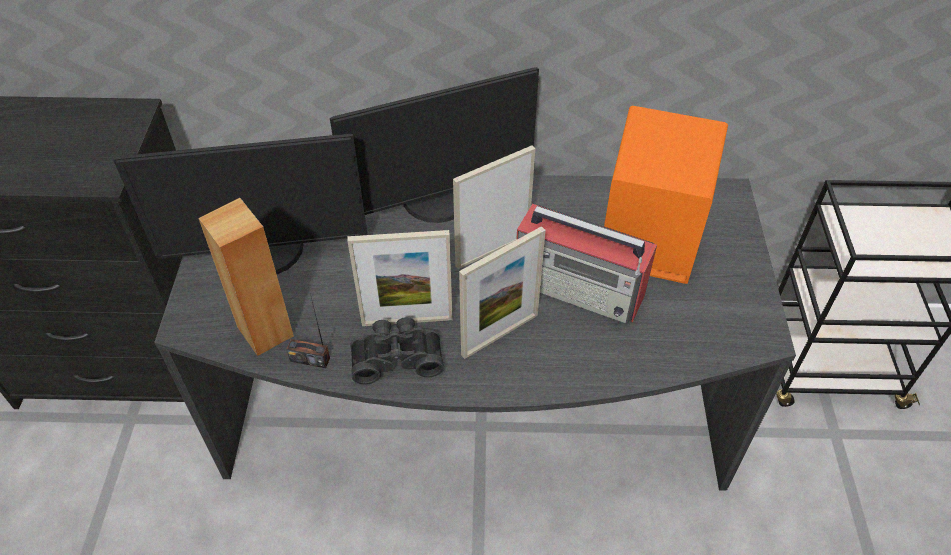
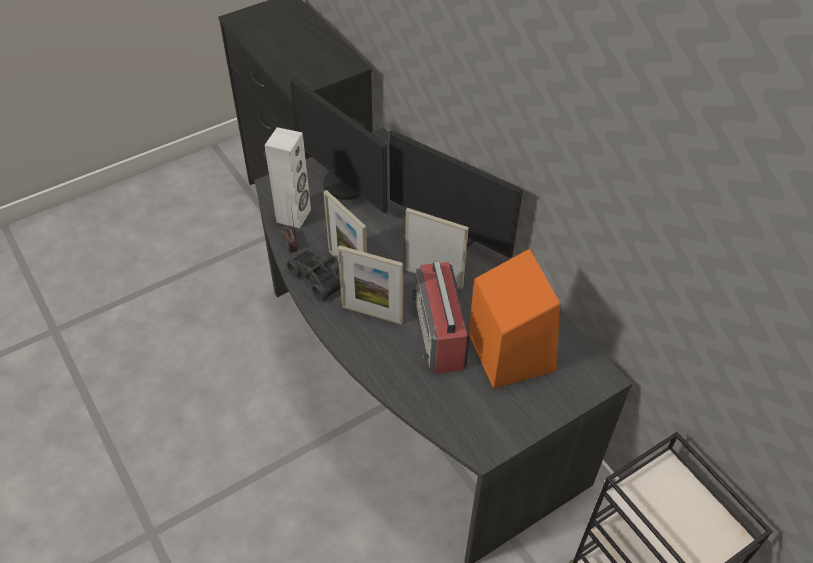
camera: 55 degrees right, 0 degrees up
brown speaker [198,198,294,356] -> white speaker [264,127,311,228]

